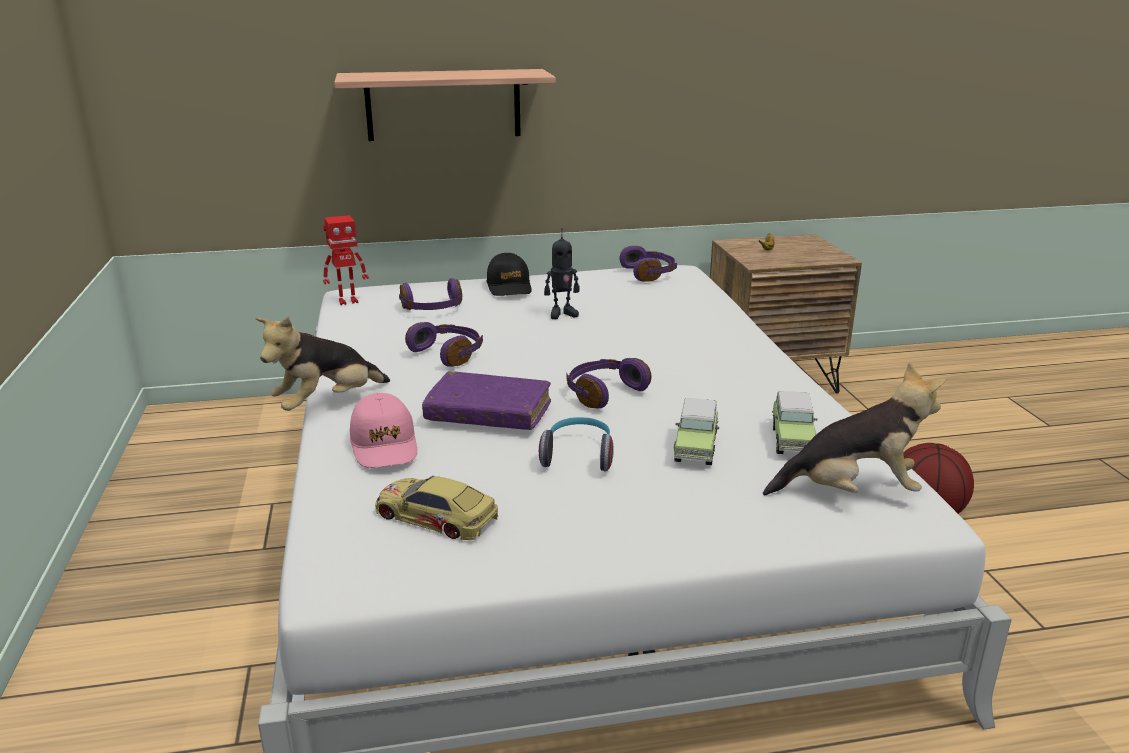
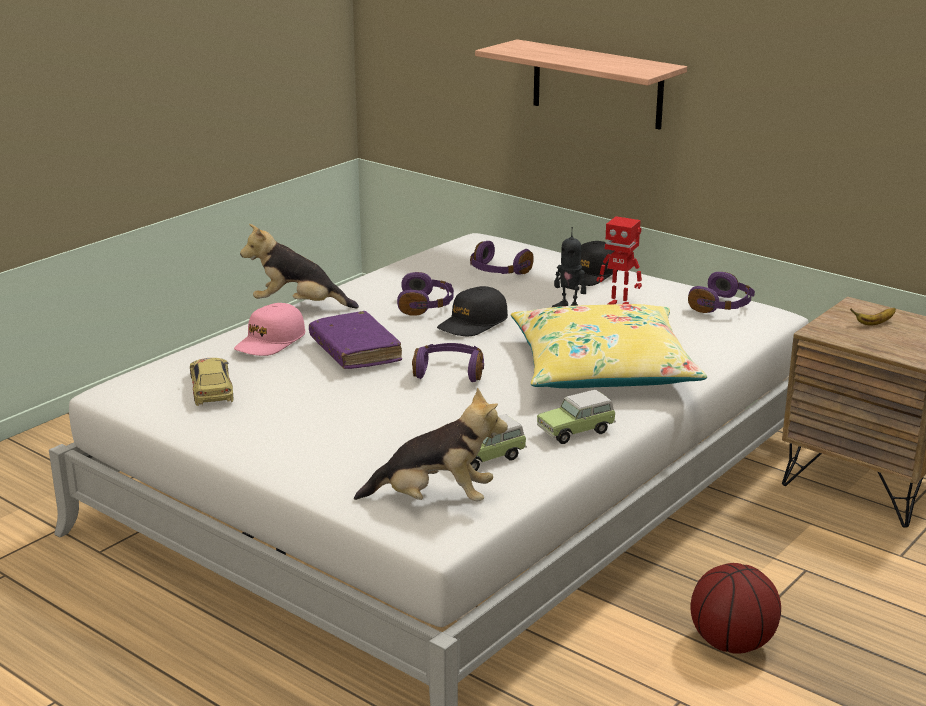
camera: 50 degrees right, 0 degrees up
toy robot [323,215,369,305] -> toy robot moved to [597,216,642,305]
headphones [539,417,614,471] -> none
toy car [674,398,719,465] -> toy car moved to [537,390,616,444]
plush toy [763,363,945,496] -> plush toy turned 45 degrees counterclockwise [354,387,508,501]
none -> black cap [437,286,508,336]
none -> yellow pillow [511,304,707,388]

